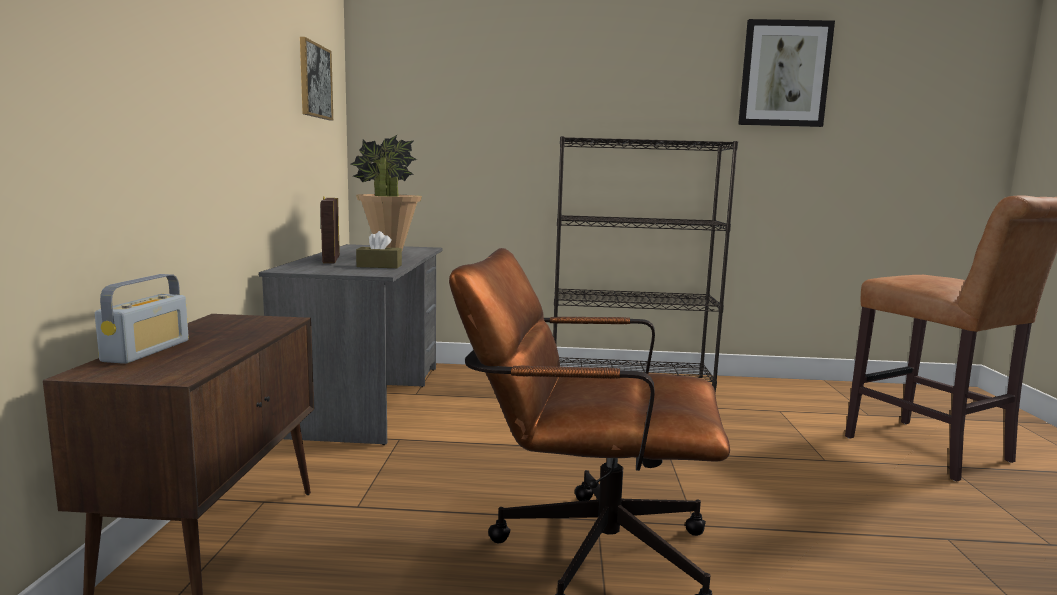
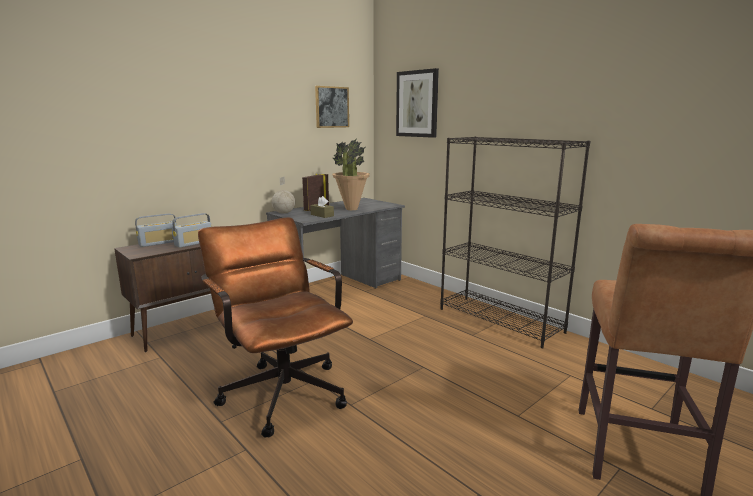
camera: 45 degrees right, 5 degrees up
picture [738,19,835,127] -> picture moved to [396,68,439,138]
none -> radio [172,213,212,248]
none -> globe [271,177,295,214]

